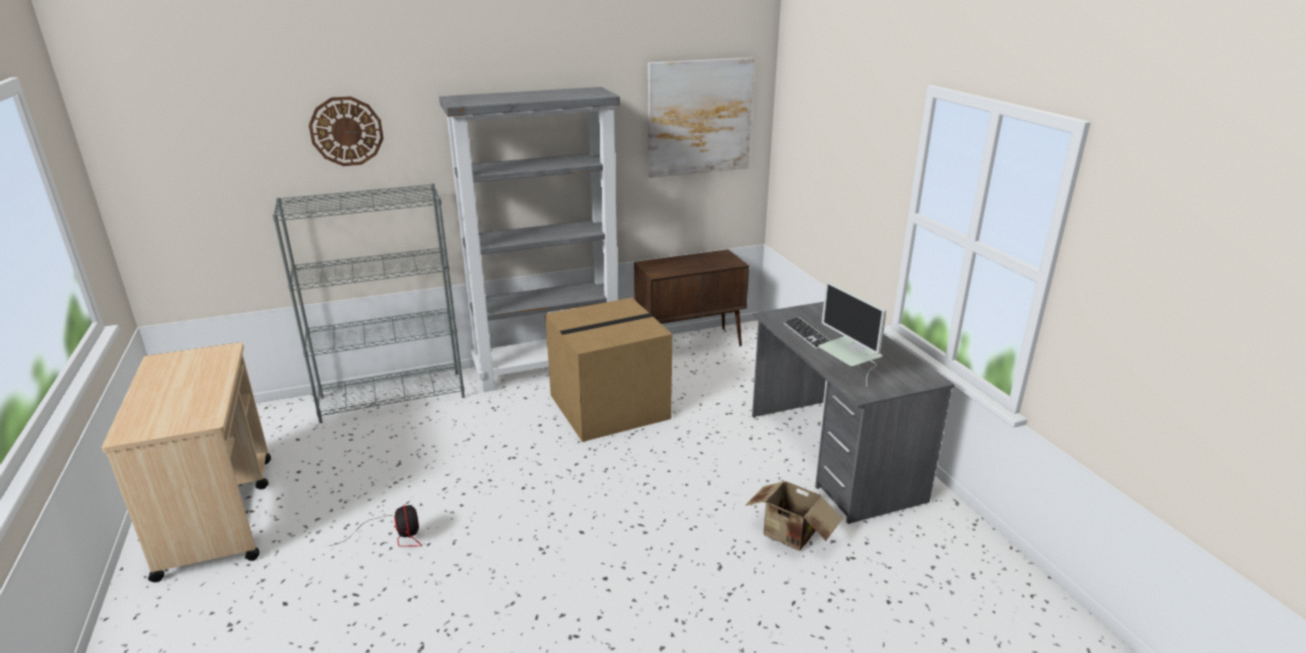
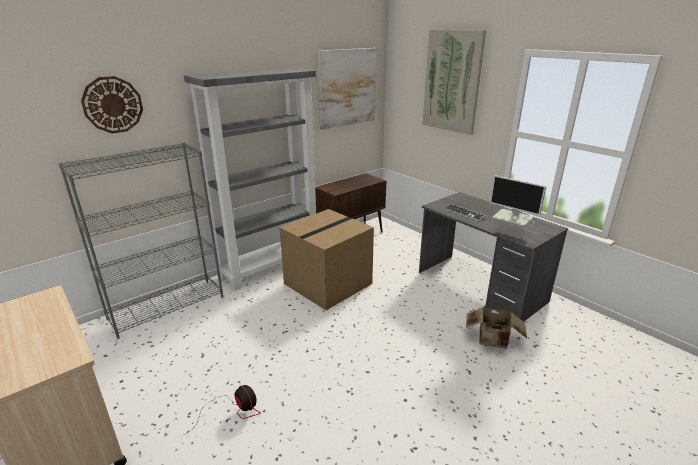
camera: 20 degrees left, 0 degrees up
none -> picture [423,29,486,135]

